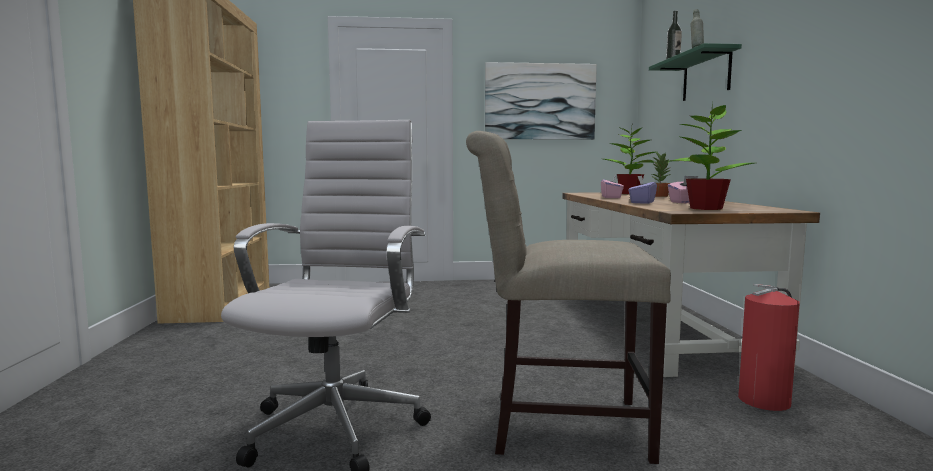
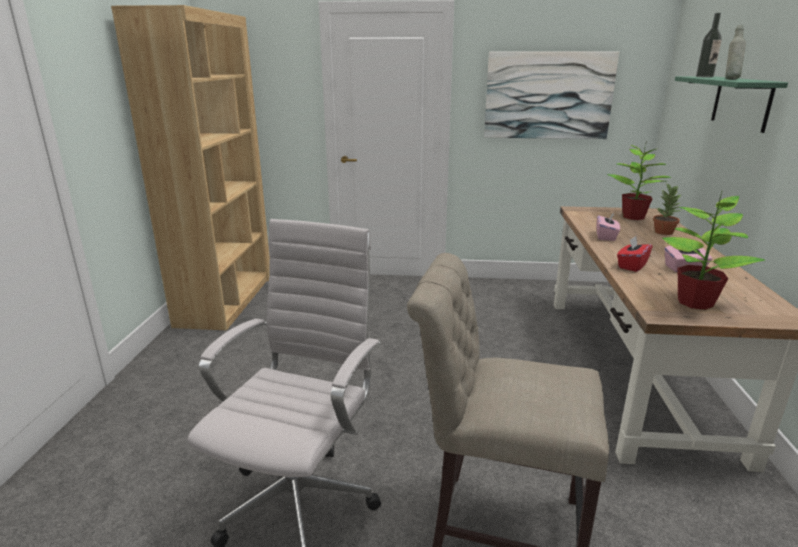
camera: 10 degrees right, 15 degrees up
purple tissue box [628,176,657,204] -> red tissue box [617,236,653,272]
fire extinguisher [738,284,800,411] -> none

